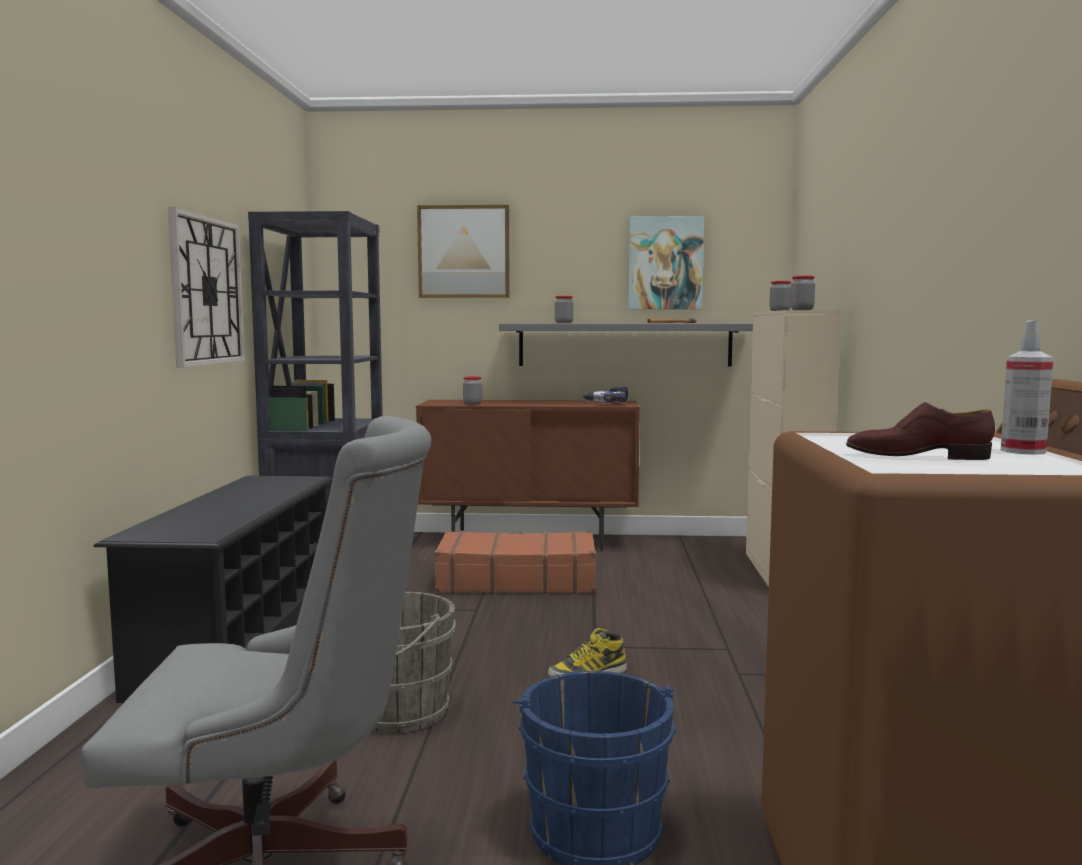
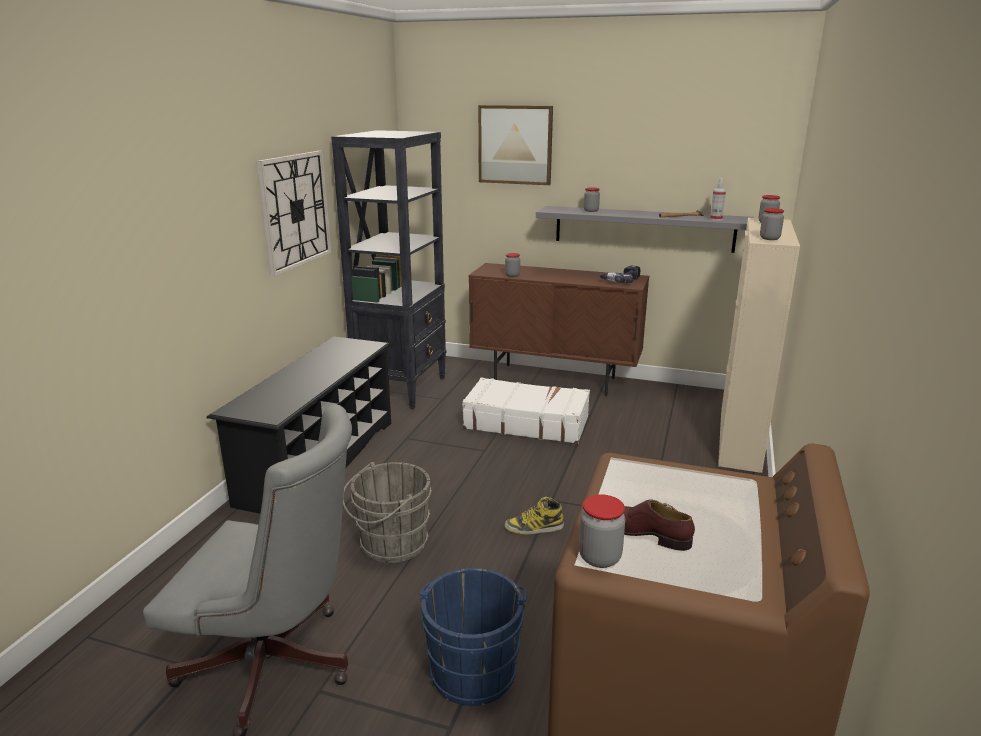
camera: 15 degrees right, 15 degrees up
brown suitcase [434,531,596,594] -> white suitcase [462,377,590,444]
picture [628,216,704,309] -> none
spray bottle [1001,320,1054,455] -> spray bottle moved to [710,179,726,221]
none -> jar [579,494,625,568]

